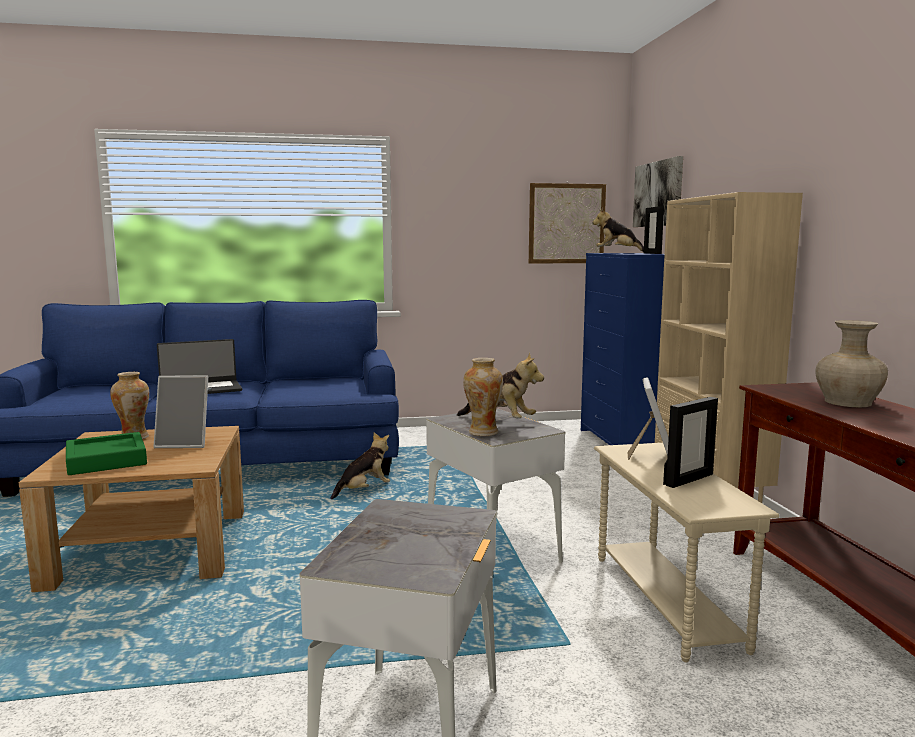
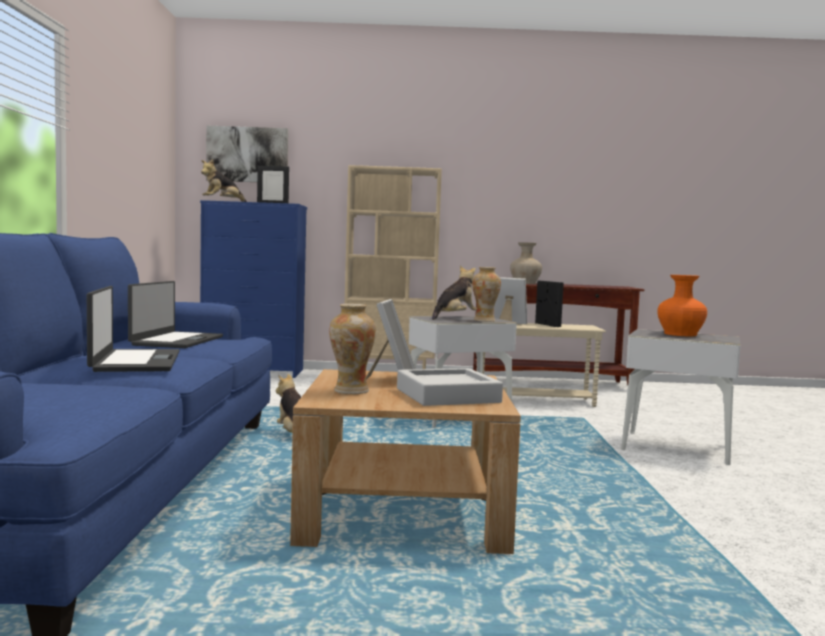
camera: 80 degrees left, 5 degrees down
green tray [66,432,147,475] -> grey tray [397,368,503,406]
picture [529,183,606,264] -> none
none -> laptop [128,281,223,348]
none -> orange vase [657,275,707,337]

